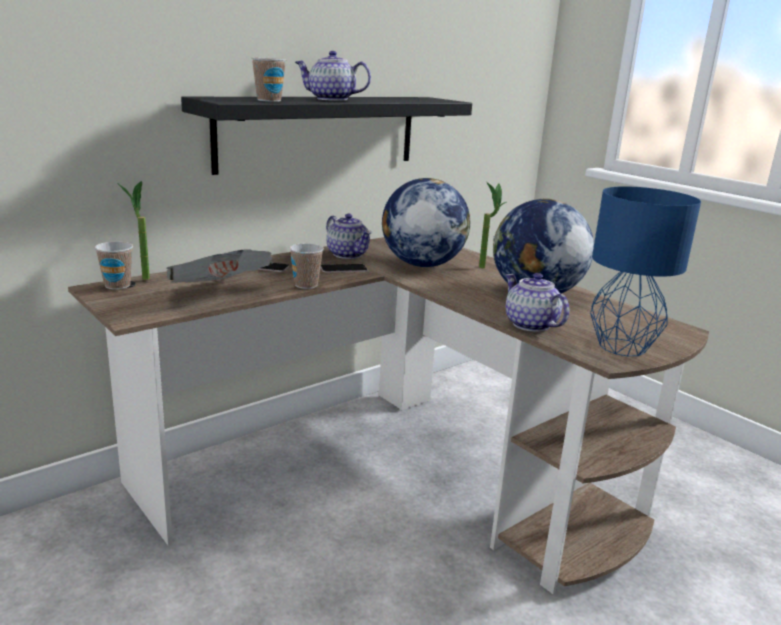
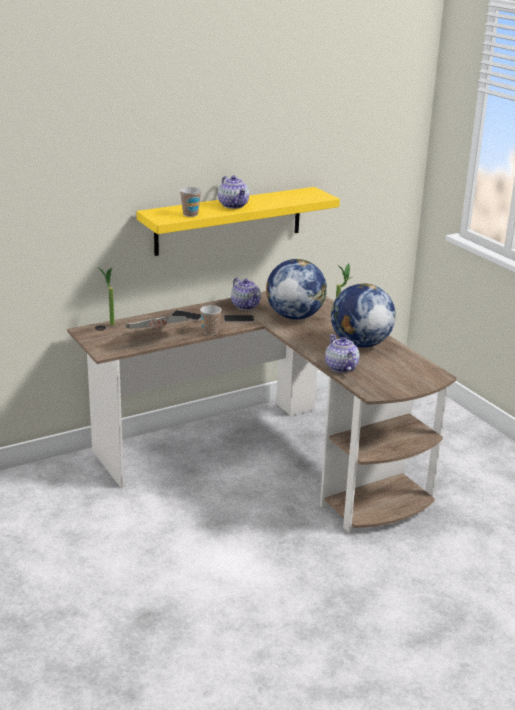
camera: 10 degrees right, 5 degrees up
cup [95,242,133,289] -> none
black shelf [181,97,472,175] -> yellow shelf [136,187,340,256]
teapot [295,51,371,101] -> teapot turned 135 degrees counterclockwise [218,176,249,209]
blue table lamp [590,186,701,356] -> none

